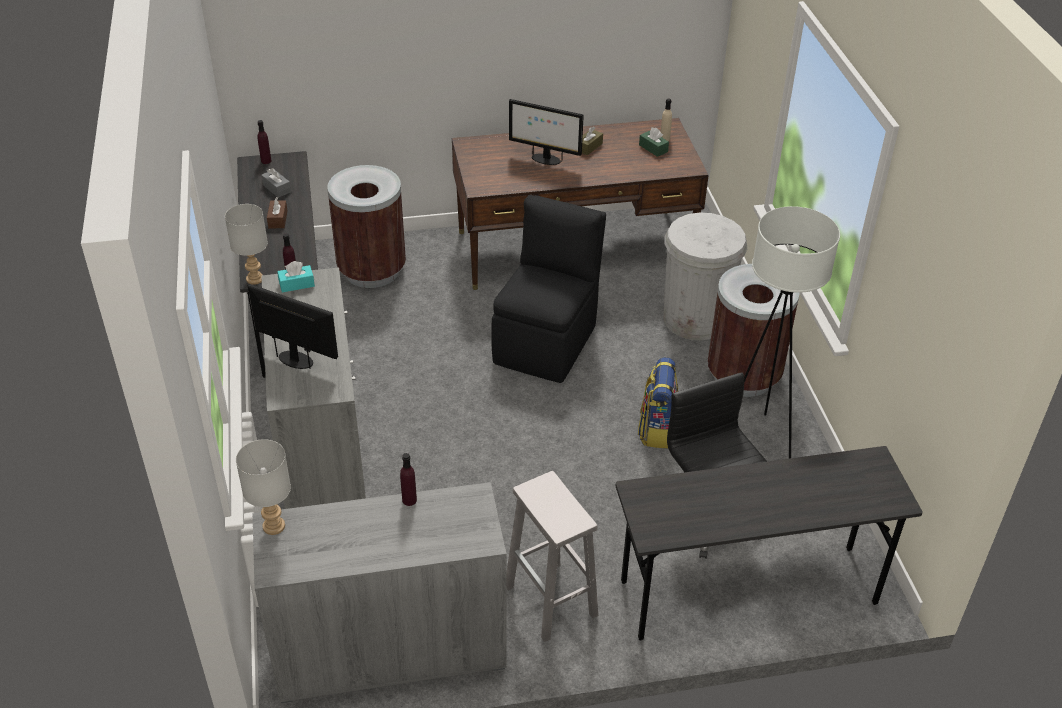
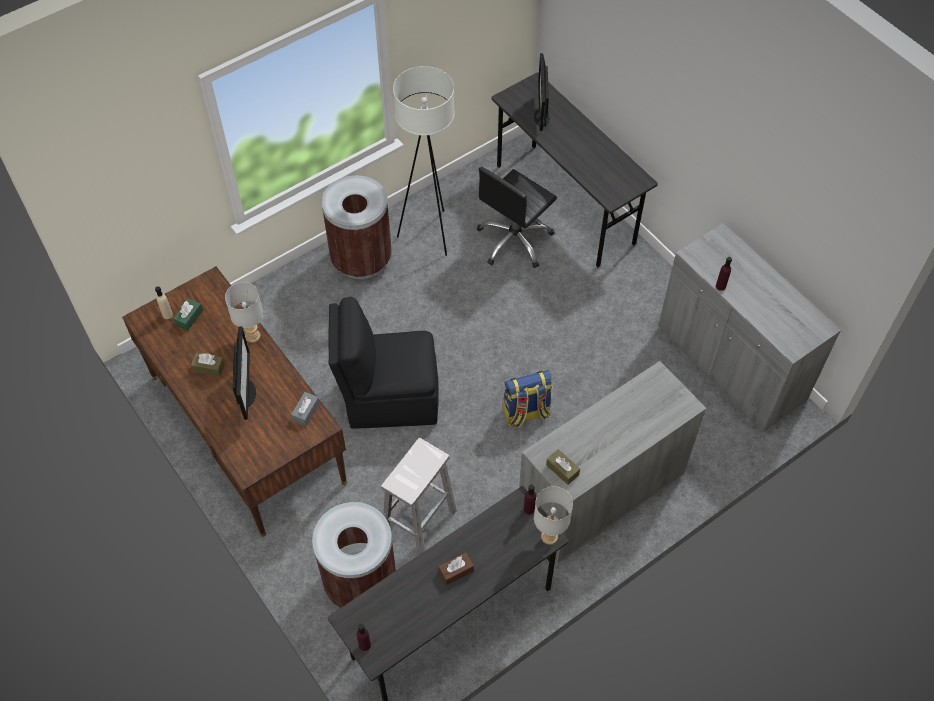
camera: 115 degrees left, 15 degrees up
grey table lamp [236,439,291,535] -> grey table lamp moved to [225,282,263,343]
monitor [248,284,338,369] -> monitor moved to [534,53,550,131]
grey tissue box [261,168,291,198] -> grey tissue box moved to [291,392,320,426]
turquoise tissue box [277,261,315,293] -> brown tissue box [546,449,580,485]
white stool [506,471,598,642] -> white stool moved to [381,438,457,555]
backpack [638,357,678,449] -> backpack moved to [503,370,552,427]
white trash can [663,212,747,340] -> none

